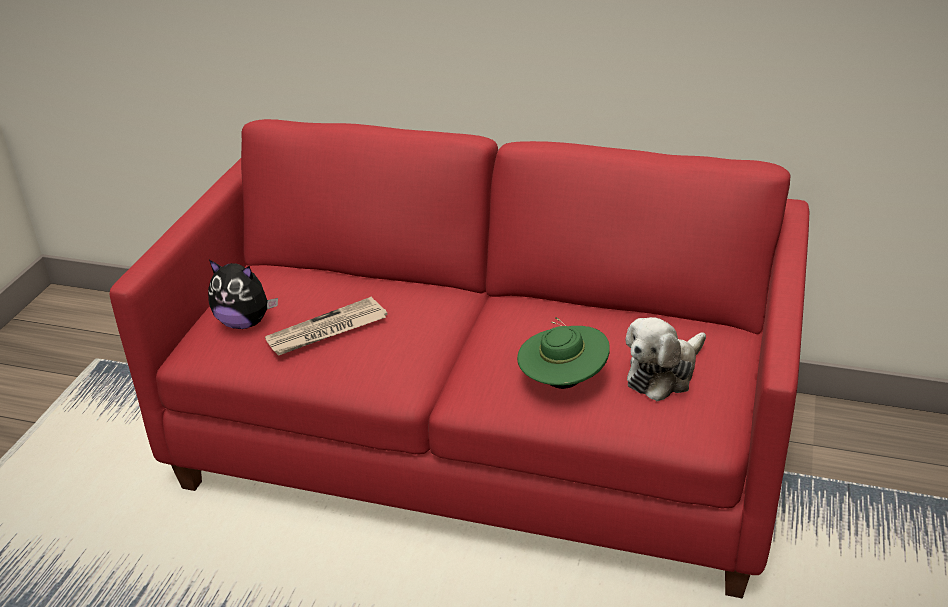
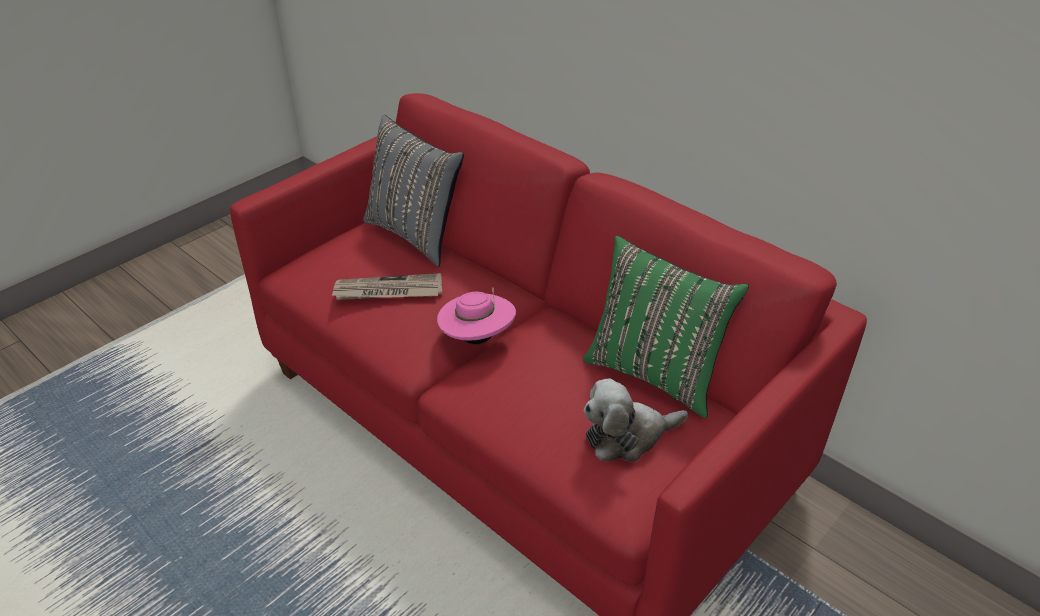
camera: 25 degrees right, 5 degrees up
plush toy [208,260,278,329] -> none
green hat [517,318,610,389] -> none
none -> grey pillow [363,115,464,267]
none -> pink hat [437,287,516,344]
none -> green pillow [583,236,749,418]

